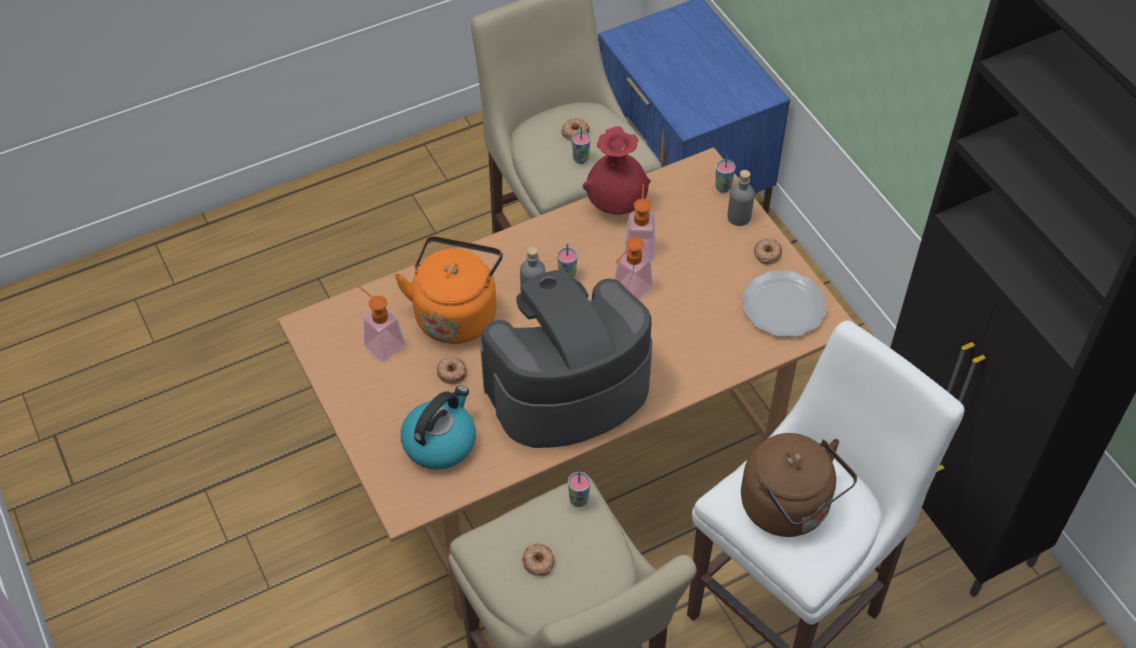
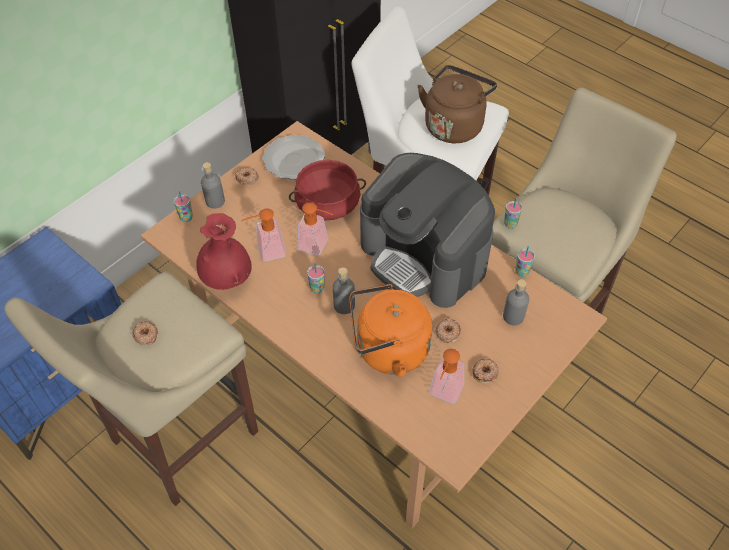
camera: 110 degrees left, 0 degrees up
kettle [401,385,476,470] -> grey bottle [503,279,529,325]
donut [522,543,555,576] -> donut moved to [472,359,499,383]
cup [572,126,591,164] -> cup moved to [515,246,535,277]
none -> red cooking pot [289,160,366,220]

